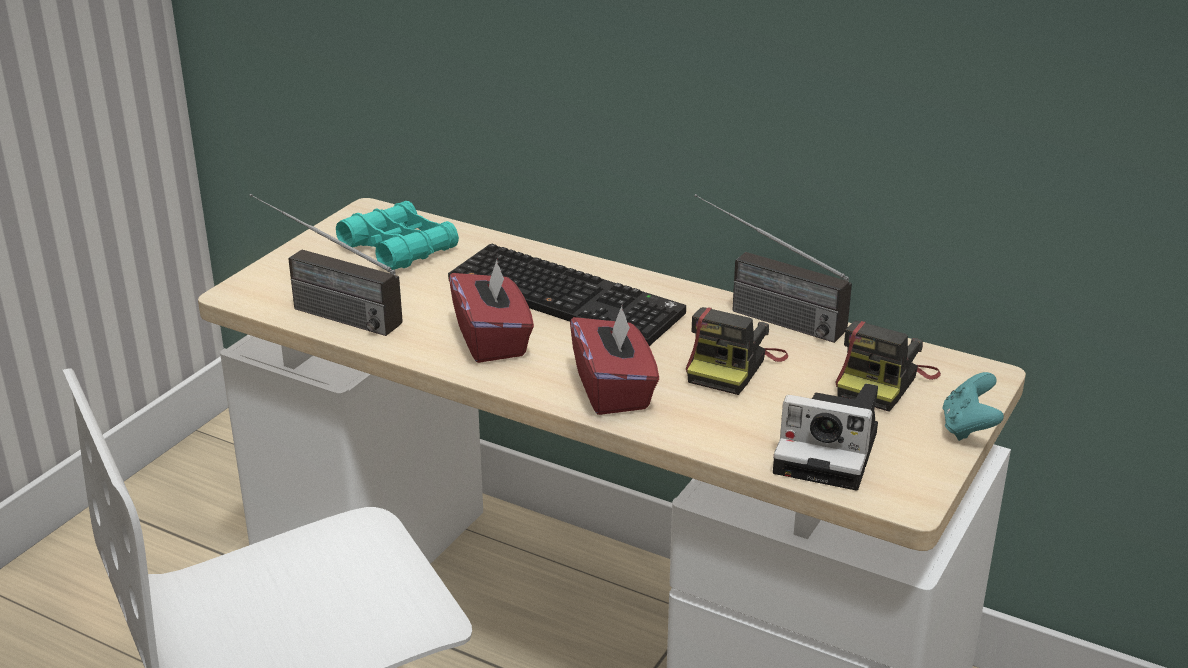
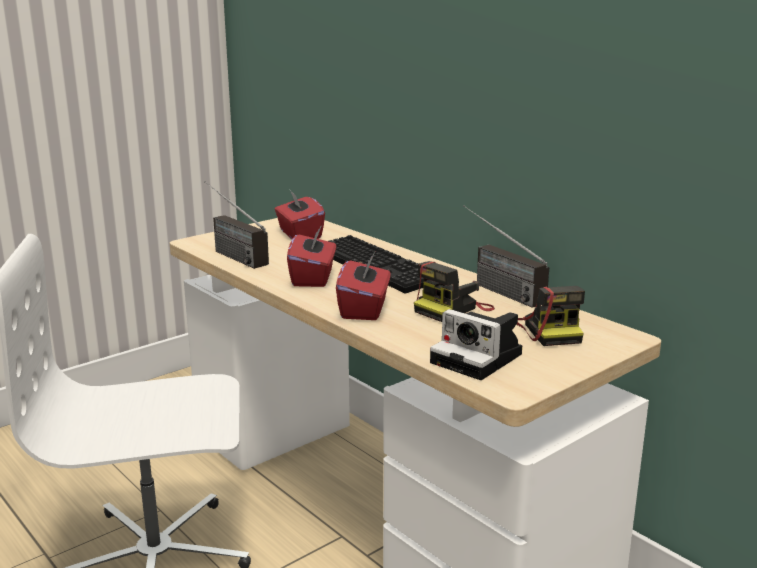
camera: 20 degrees right, 10 degrees down
turquoise binoculars [336,201,459,271] -> red tissue box [275,190,325,239]
camera [835,321,941,412] -> camera turned 60 degrees counterclockwise [516,286,585,346]
turquoise game controller [943,372,1004,441] -> none

